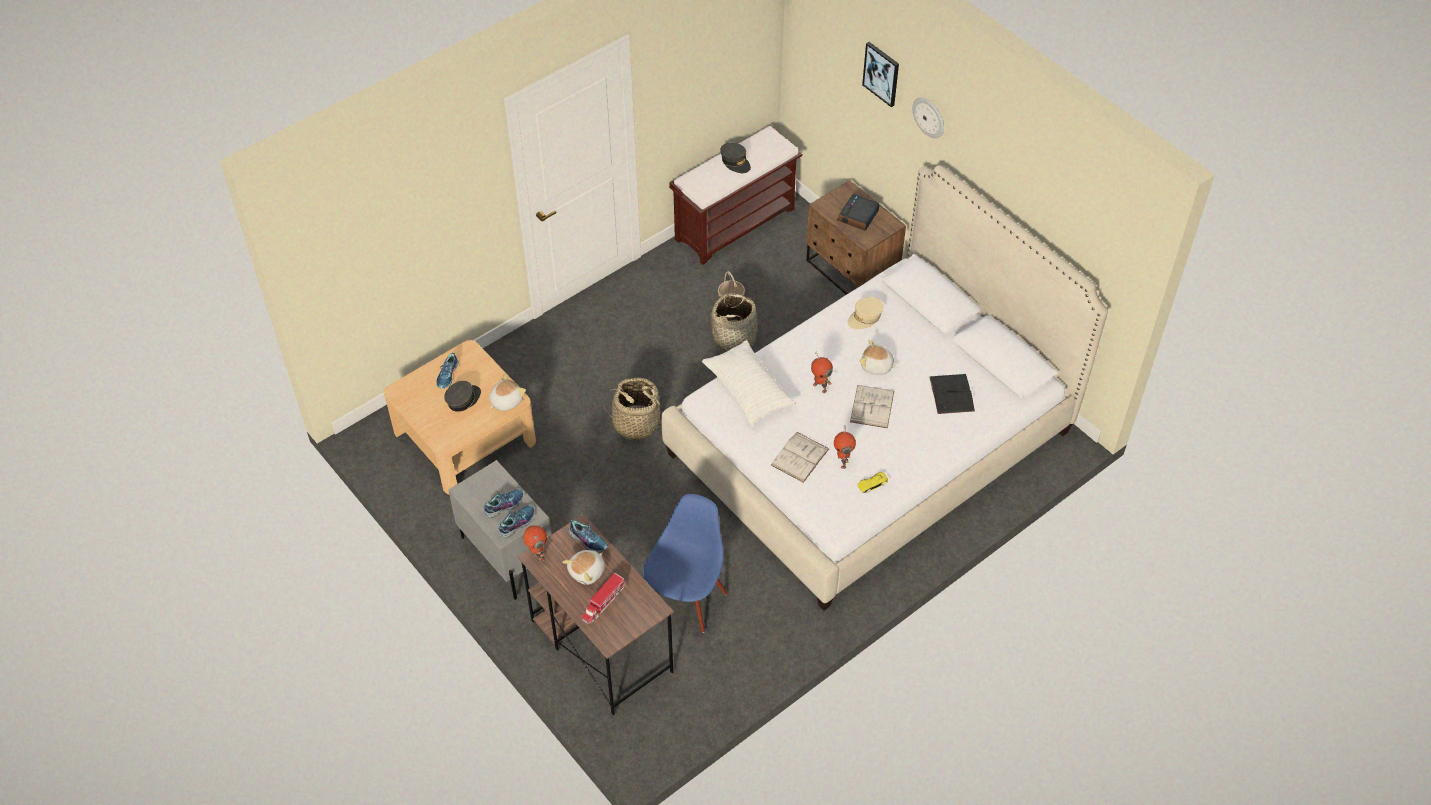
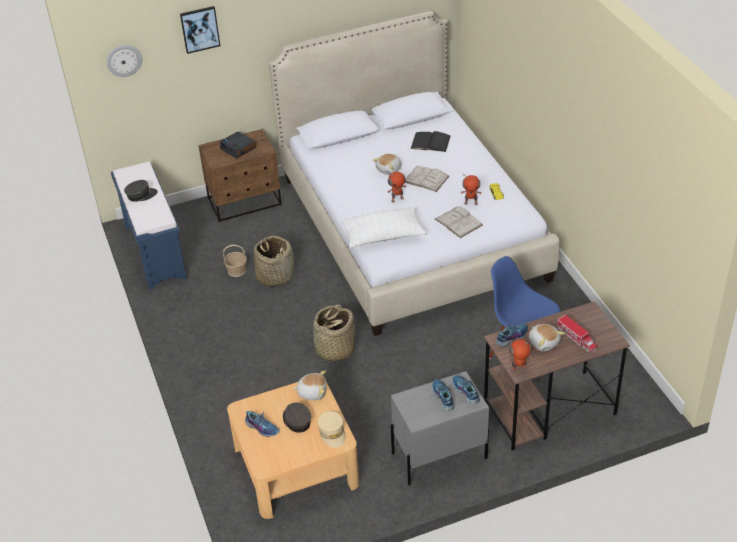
camera: 70 degrees left, 10 degrees down
plush toy [489,374,526,411] -> plush toy turned 120 degrees clockwise [293,371,327,400]
brown bench [669,125,802,265] -> blue bench [111,162,187,290]
beige cap [848,297,884,329] -> beige cap moved to [318,411,346,448]
wall clock [913,98,944,138] -> wall clock moved to [107,45,142,77]

